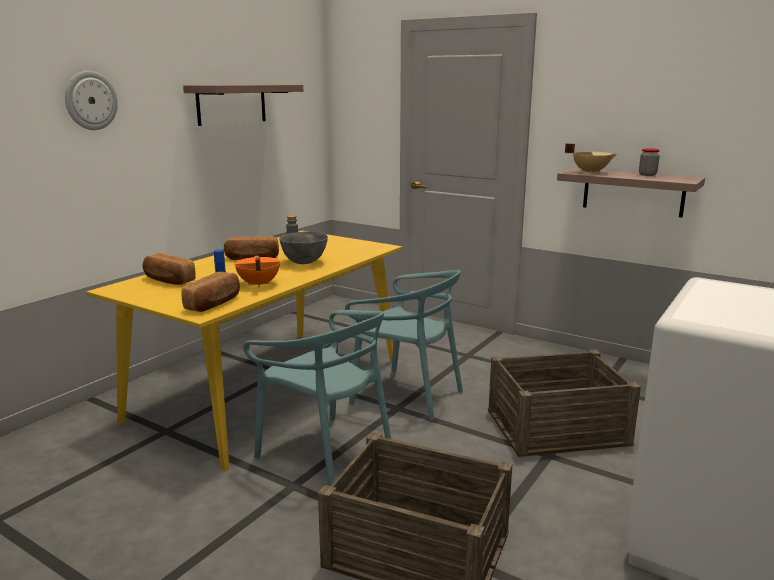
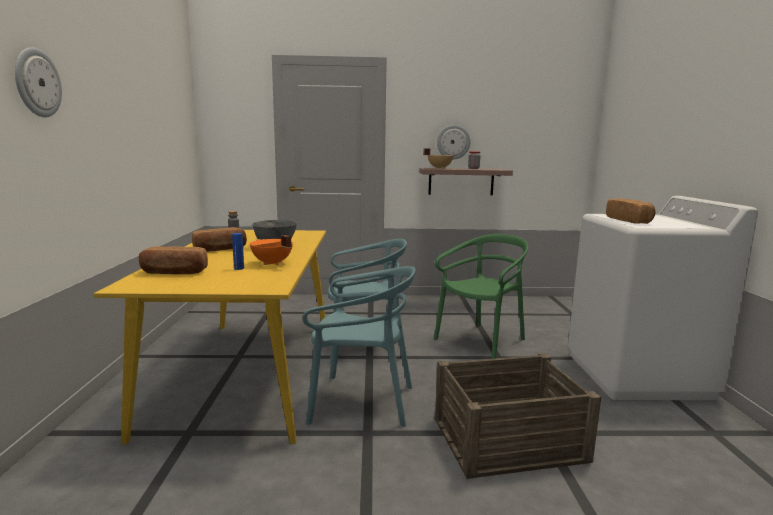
camera: 35 degrees left, 5 degrees down
bread [181,272,240,312] -> bread moved to [606,199,656,224]
shelf [183,85,303,126] -> none
crate [488,349,641,457] -> green chair [434,234,528,359]
none -> wall clock [437,125,470,159]

